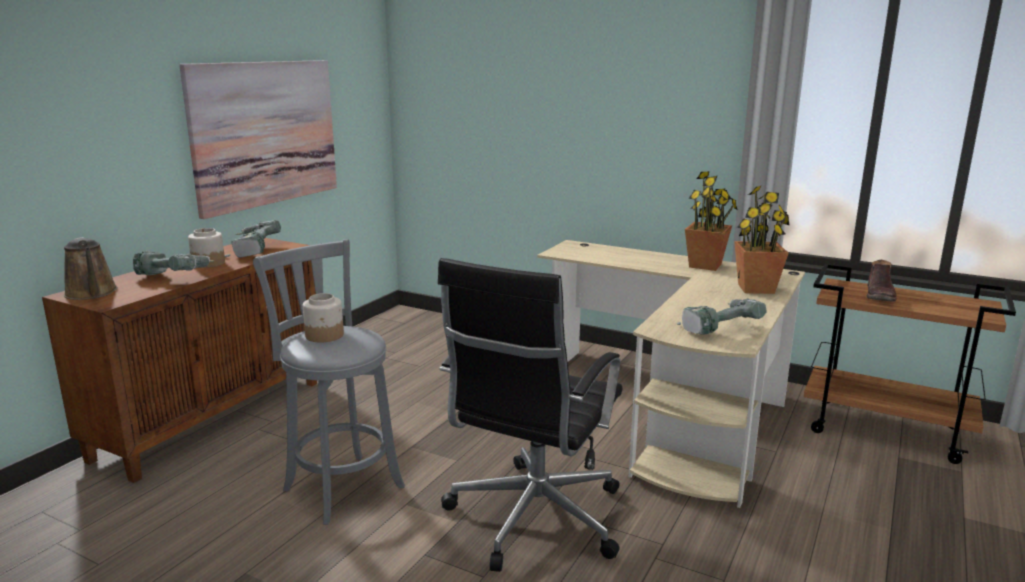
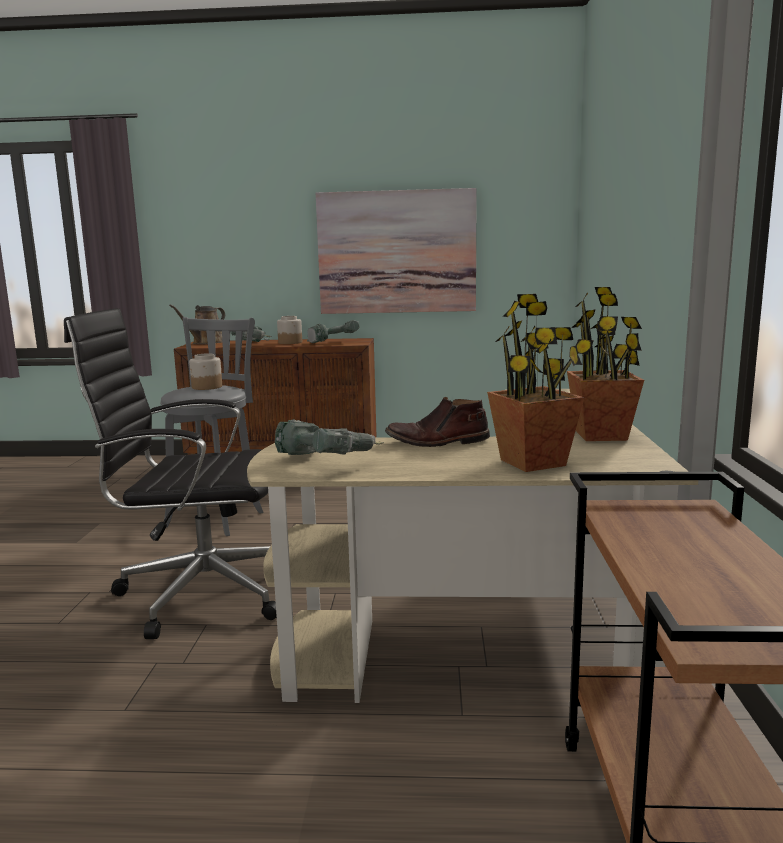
camera: 65 degrees right, 5 degrees down
brown boot [867,260,897,302] -> brown boot moved to [385,397,490,447]

